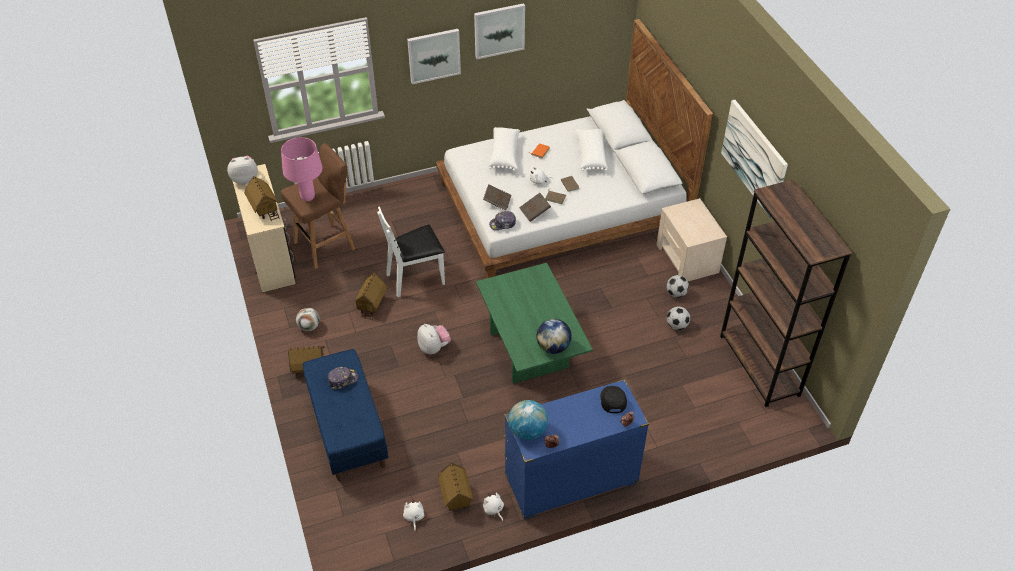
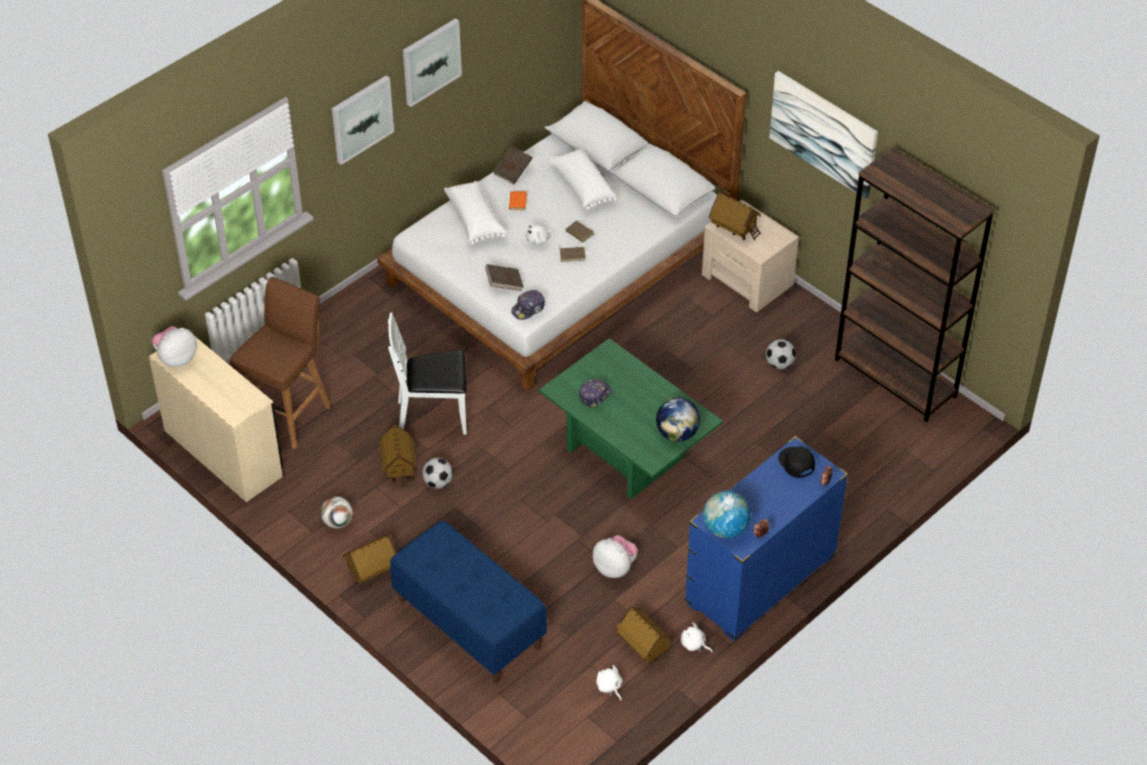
camera: 25 degrees left, 0 degrees up
toy house [244,176,280,222] -> toy house moved to [709,193,761,240]
pink table lamp [281,137,323,201] -> none
cap [328,367,358,389] -> cap moved to [579,379,611,408]
white chair [377,206,445,297] -> white chair turned 45 degrees clockwise [388,313,467,435]
plush toy [417,324,451,354] -> plush toy moved to [593,535,638,578]
brown book [519,193,551,222] -> brown book moved to [493,146,532,184]
football [666,275,689,298] -> football moved to [422,458,453,489]

